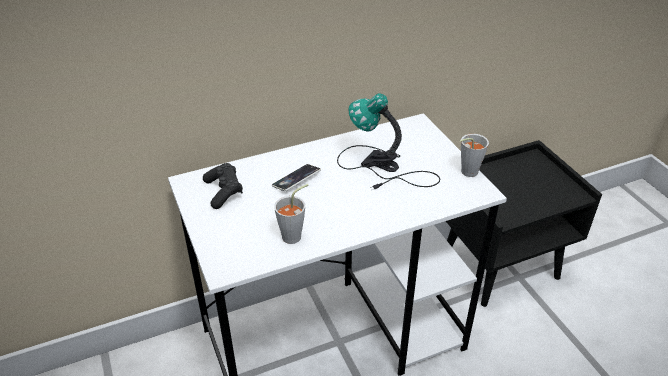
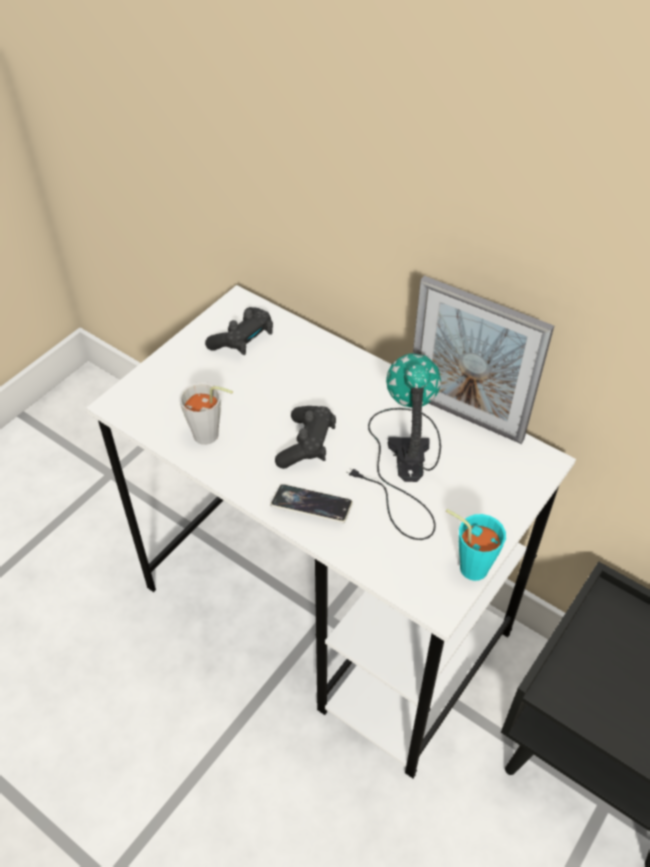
camera: 60 degrees right, 10 degrees up
phone [272,164,321,191] -> phone moved to [270,484,353,523]
grey cup [459,134,489,177] -> turquoise cup [446,509,506,581]
none -> black game controller [275,406,336,469]
none -> picture frame [413,276,554,444]

